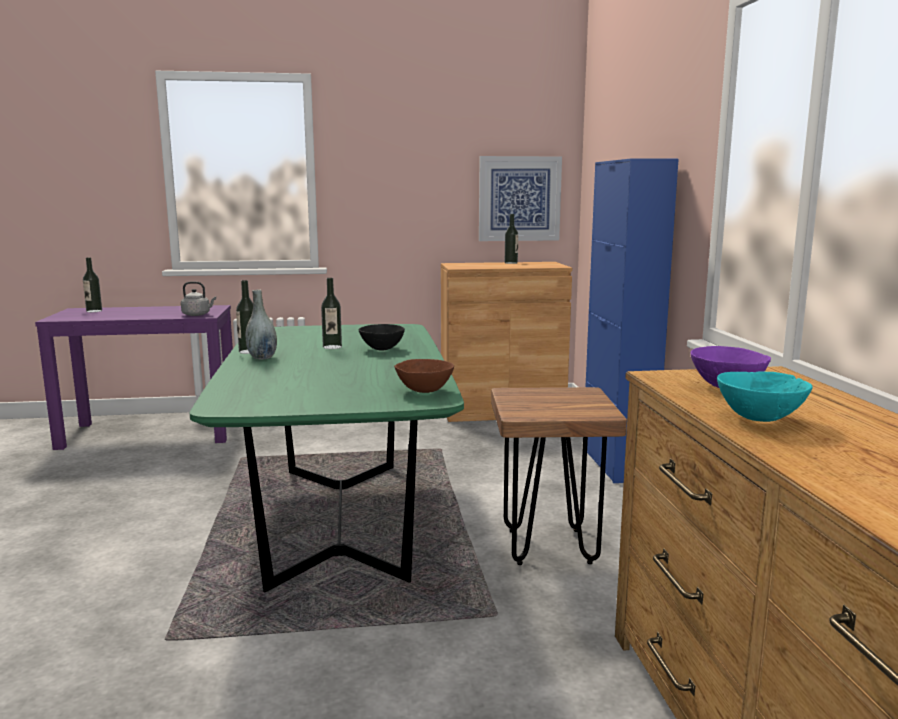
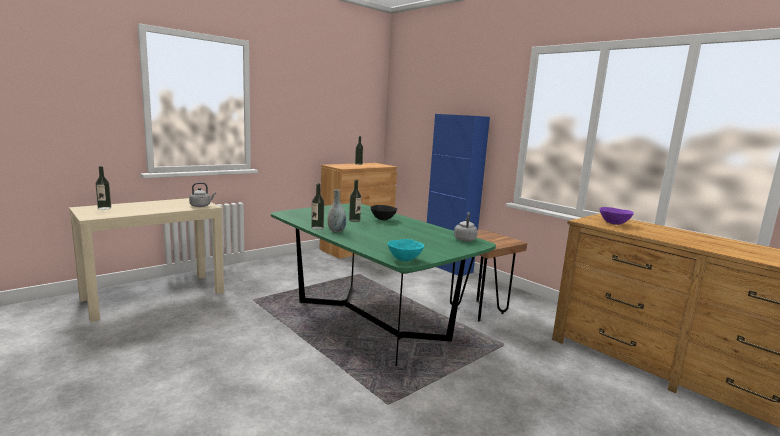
camera: 35 degrees left, 0 degrees up
purple console table [35,305,233,450] -> beige console table [69,198,224,322]
brown bowl [394,359,454,393] -> grey kettle [454,212,478,242]
picture [479,156,562,241] -> none
turquoise bowl [717,371,812,422] -> turquoise bowl moved to [388,239,424,261]

